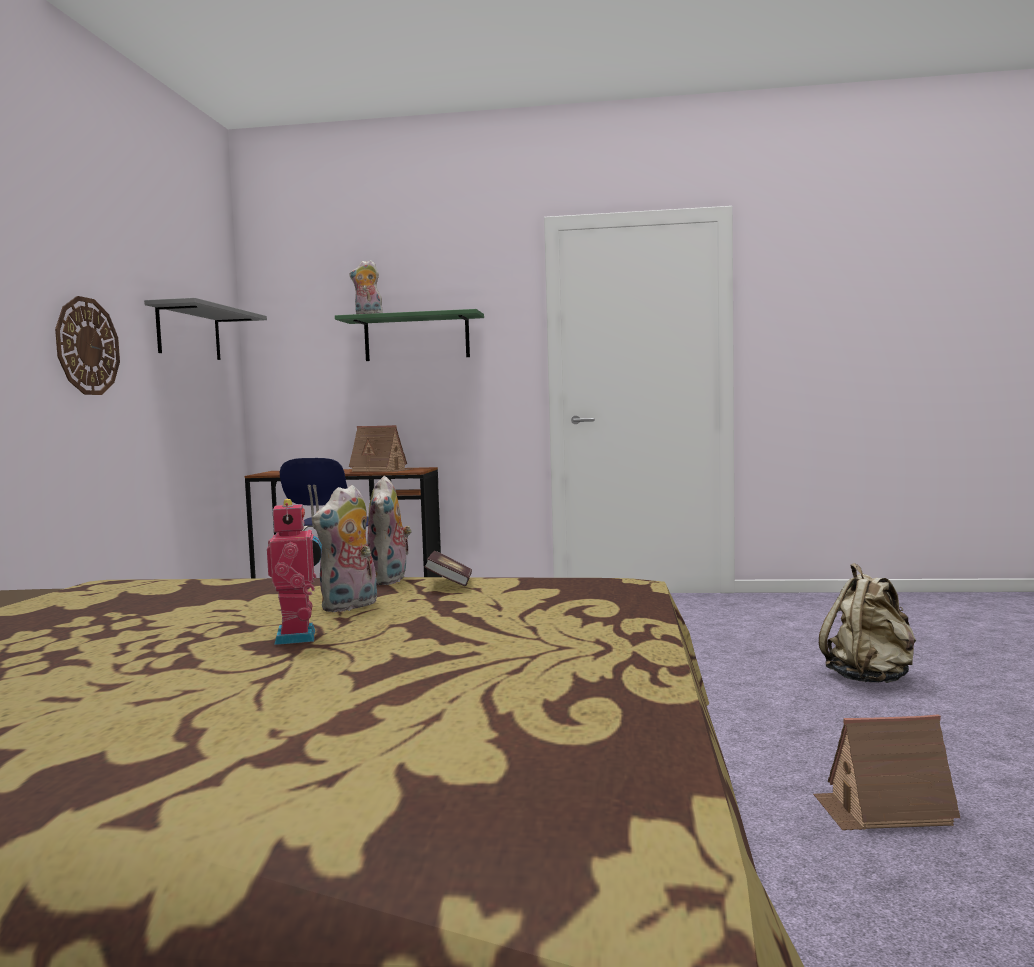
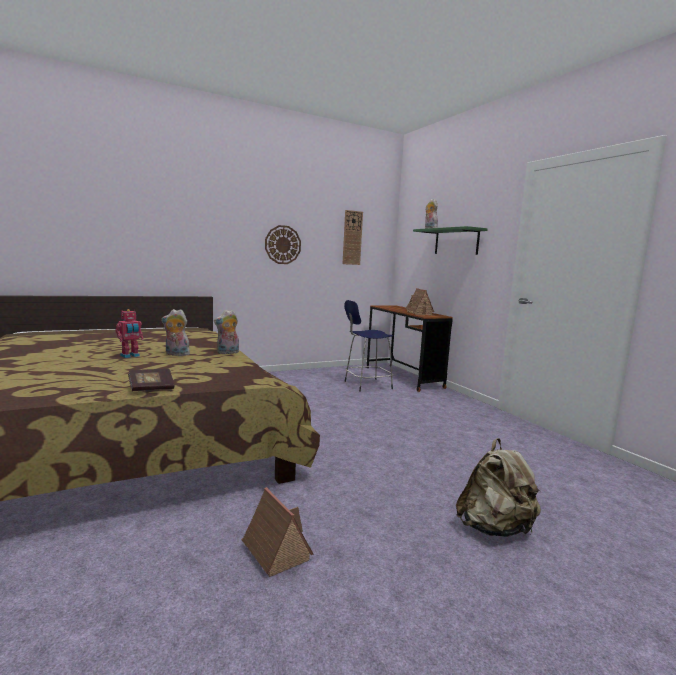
camera: 55 degrees right, 5 degrees up
grey shelf [144,298,267,360] -> wall clock [343,210,363,265]
book [424,551,472,586] -> book moved to [128,369,174,391]

